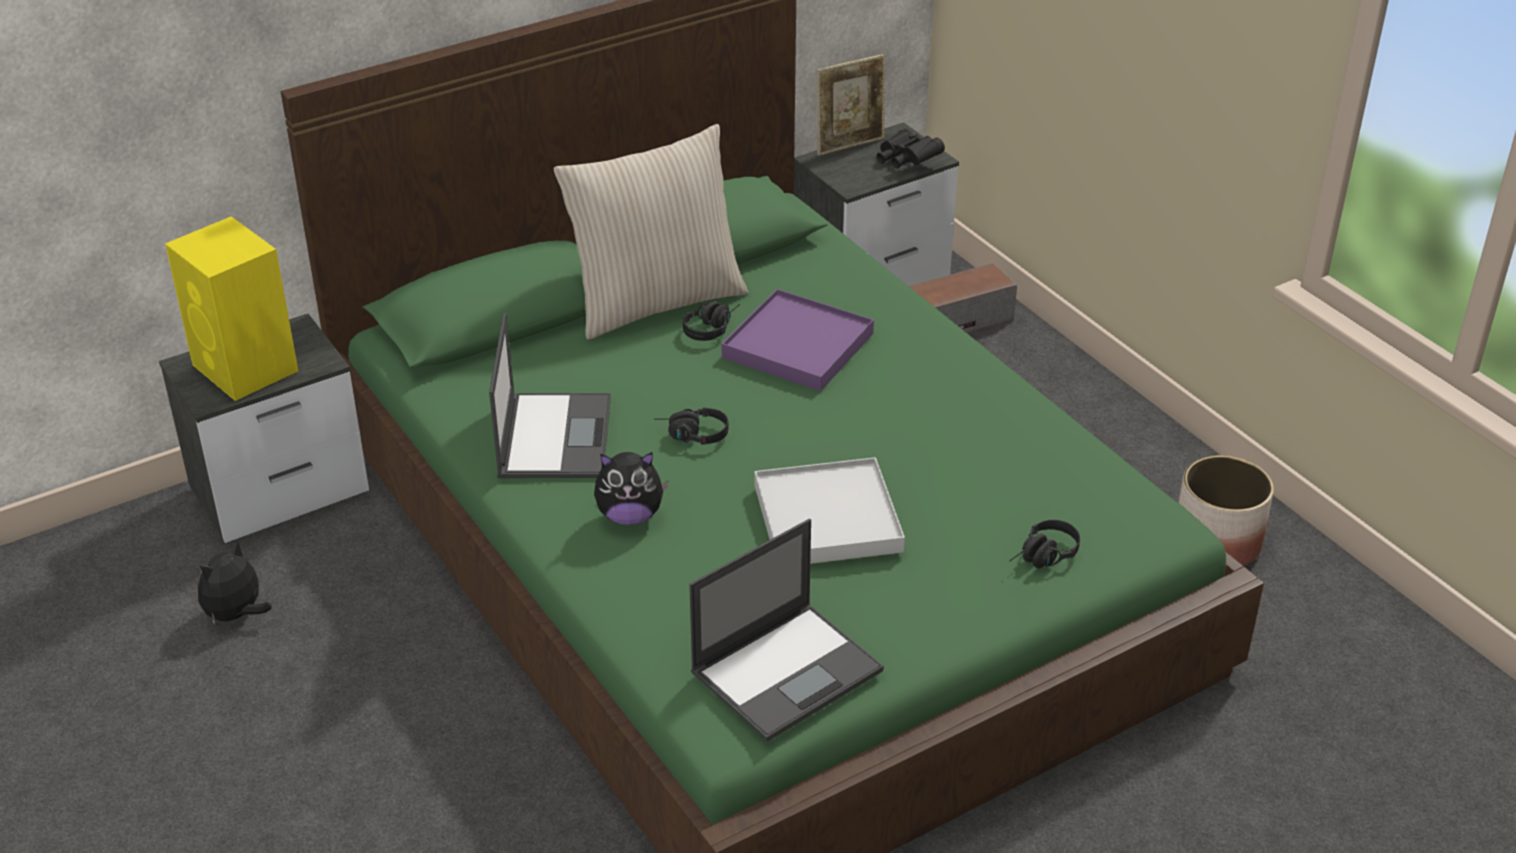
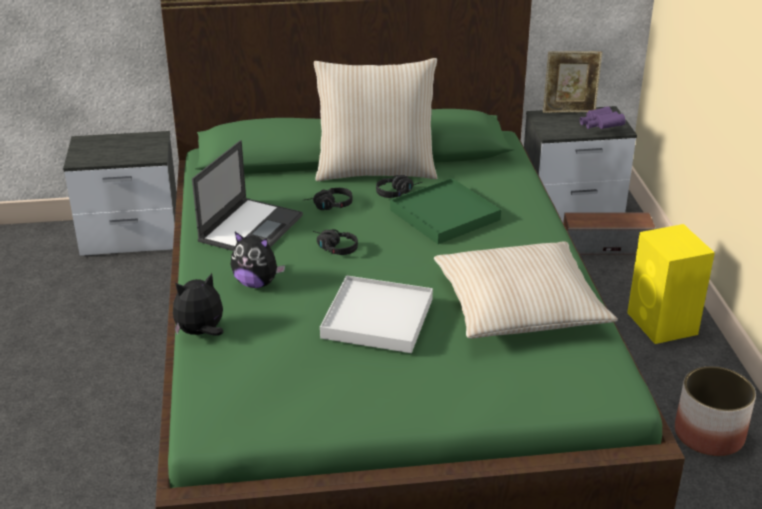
camera: 25 degrees right, 5 degrees down
yellow speaker [165,216,298,401] -> yellow speaker moved to [627,224,715,344]
plush toy [198,540,272,627] -> plush toy moved to [173,273,223,336]
laptop [689,519,884,742] -> none
purple tray [722,289,874,391] -> green tray [390,178,501,244]
black binoculars [877,128,945,169] -> purple binoculars [580,106,625,129]
black headphones [1009,520,1080,569] -> black headphones moved to [304,188,353,210]
none -> beige pillow [434,241,618,338]

